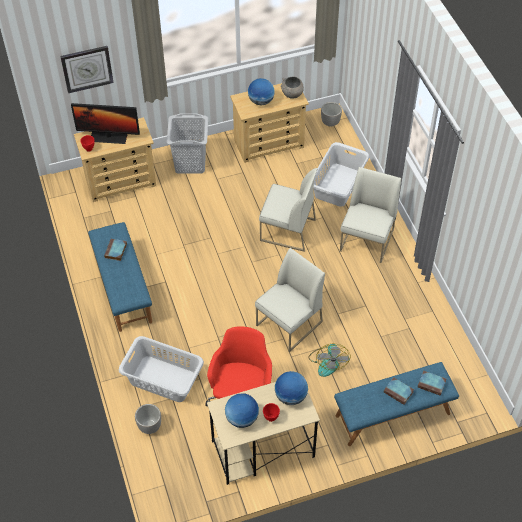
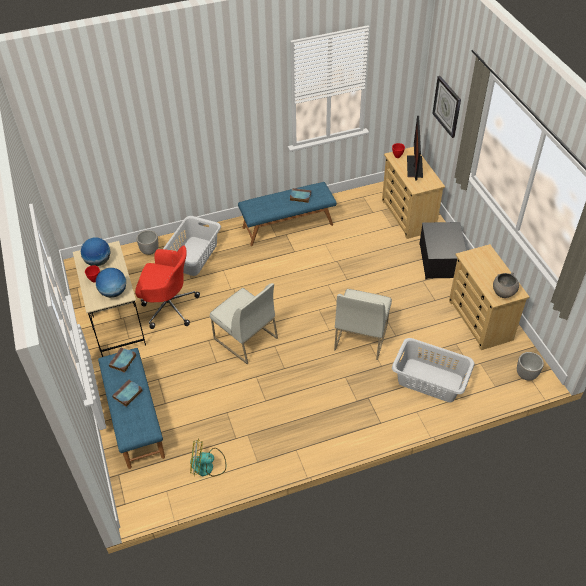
camera: 90 degrees right, 5 degrees down
grey laundry basket [167,113,208,174] -> storage box [419,222,466,279]
globe [248,78,275,105] -> none
fan [308,344,351,377] -> fan moved to [190,439,226,477]
white chair [340,167,401,263] -> none
book [418,371,446,396] -> book moved to [109,348,137,373]

